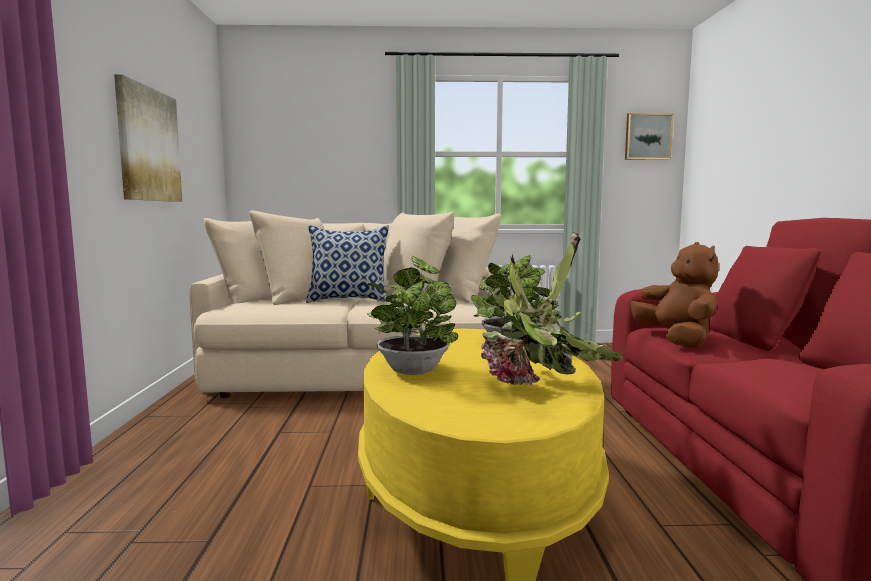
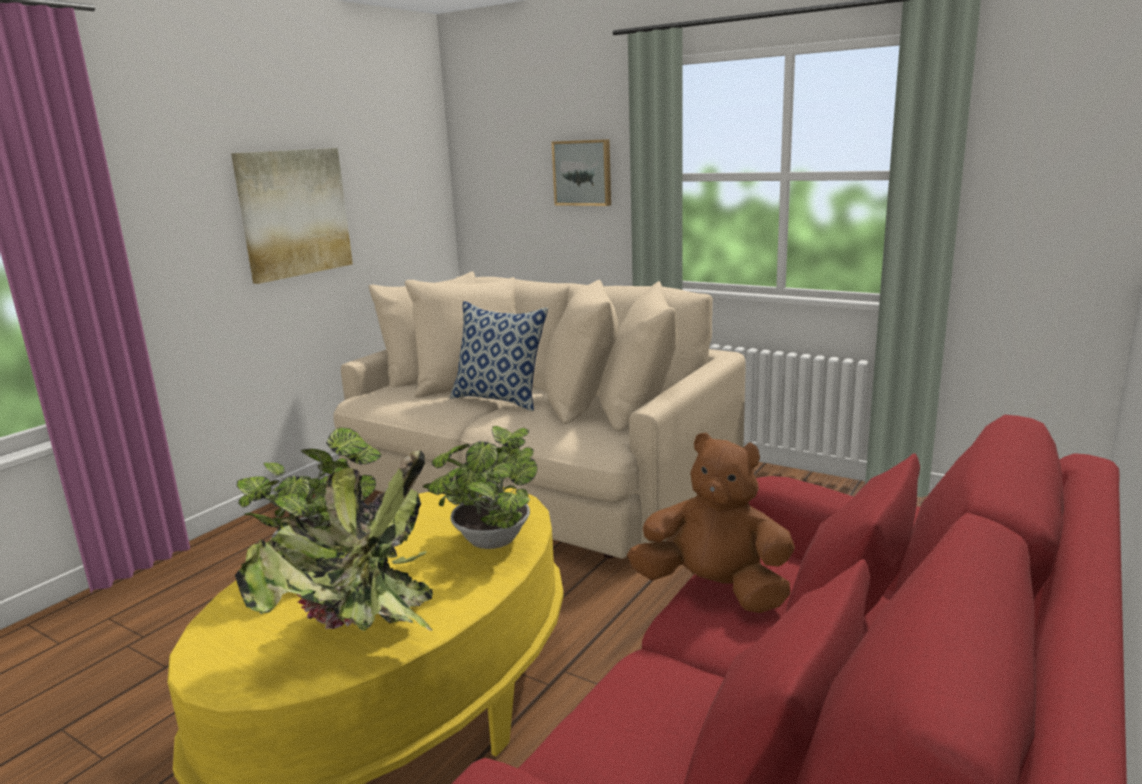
camera: 35 degrees right, 10 degrees up
picture [625,113,674,160] -> picture moved to [552,139,611,206]
brown plush toy [631,242,719,348] -> brown plush toy turned 90 degrees counterclockwise [627,433,795,613]

